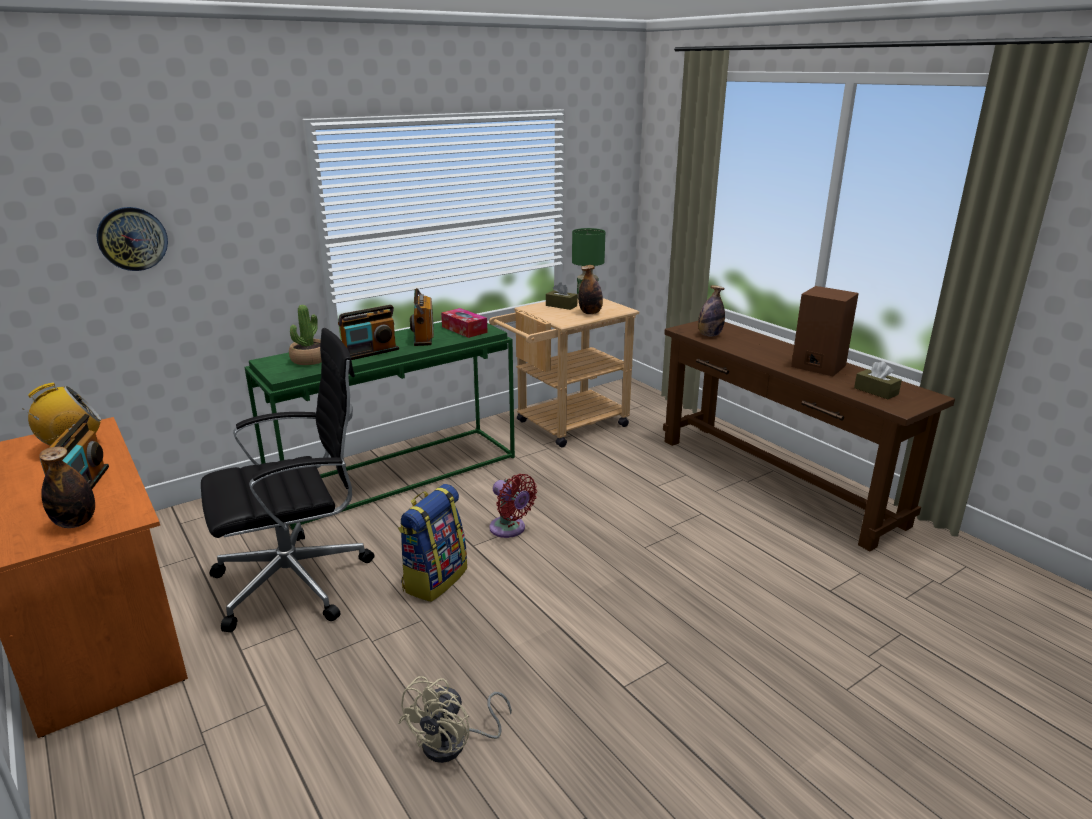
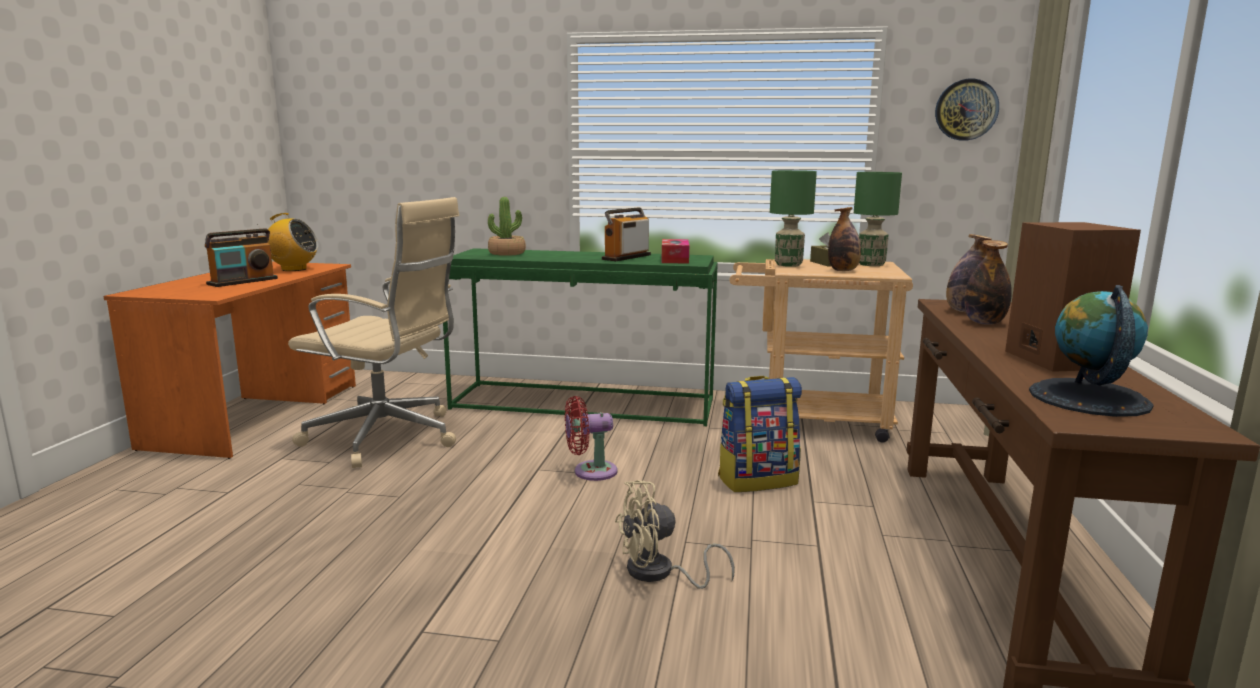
camera: 45 degrees right, 10 degrees down
bottle [39,447,95,528] -> bottle moved to [964,240,1012,325]
wall clock [97,207,168,271] -> wall clock moved to [935,79,999,141]
black office chair [201,328,374,632] -> beige office chair [288,197,459,468]
radio [338,305,399,360] -> none
backpack [398,484,467,602] -> backpack moved to [718,376,802,492]
beige fan [399,676,512,763] -> beige fan moved to [615,480,735,589]
red fan [489,474,537,538] -> red fan turned 75 degrees clockwise [565,396,617,481]
brown tissue box [854,361,902,399] -> globe [1029,285,1154,417]
none -> green table lamp [770,170,817,267]

